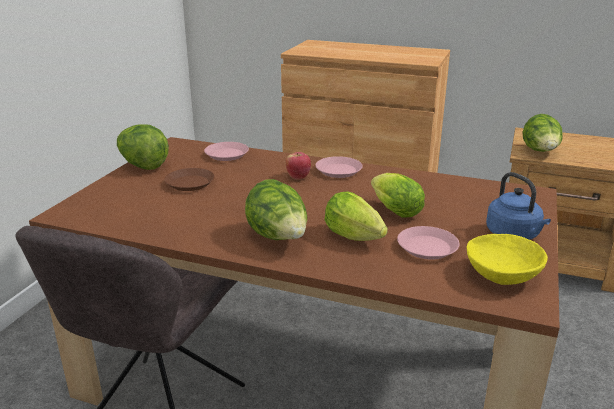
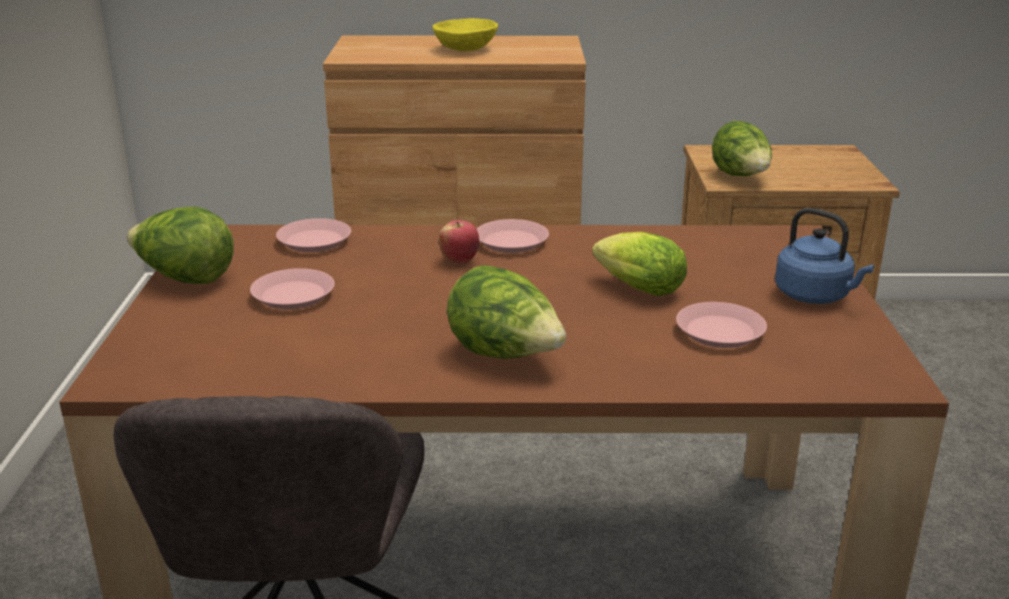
camera: 20 degrees left, 0 degrees up
brown plate [164,168,215,191] -> pink plate [250,268,335,309]
lettuce [325,191,388,241] -> none
yellow bowl [467,234,548,285] -> yellow bowl moved to [432,18,498,51]

